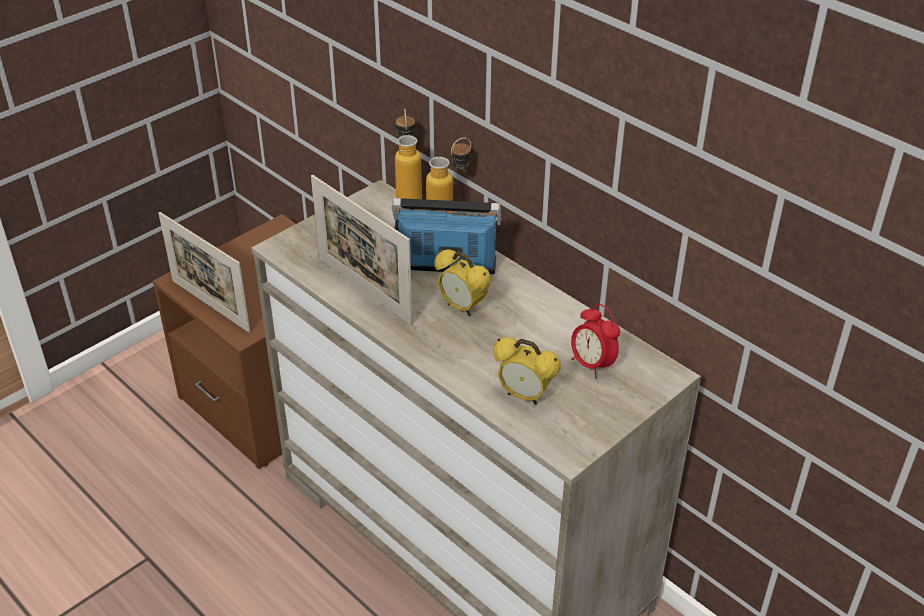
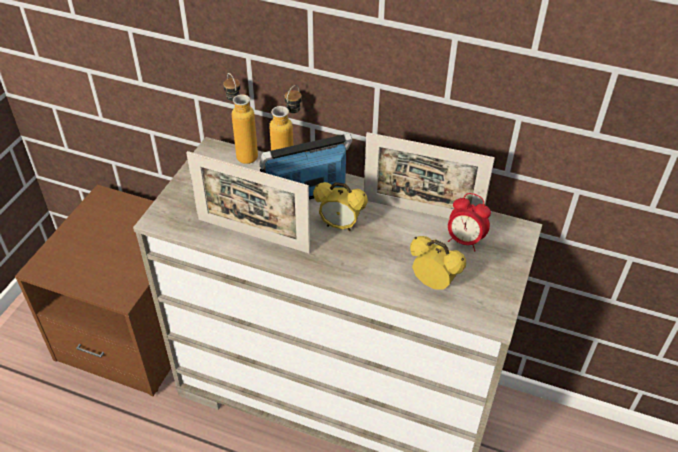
camera: 25 degrees left, 5 degrees up
picture frame [159,212,250,332] -> picture frame moved to [364,132,495,218]
alarm clock [493,337,561,405] -> alarm clock turned 150 degrees counterclockwise [410,236,466,289]

